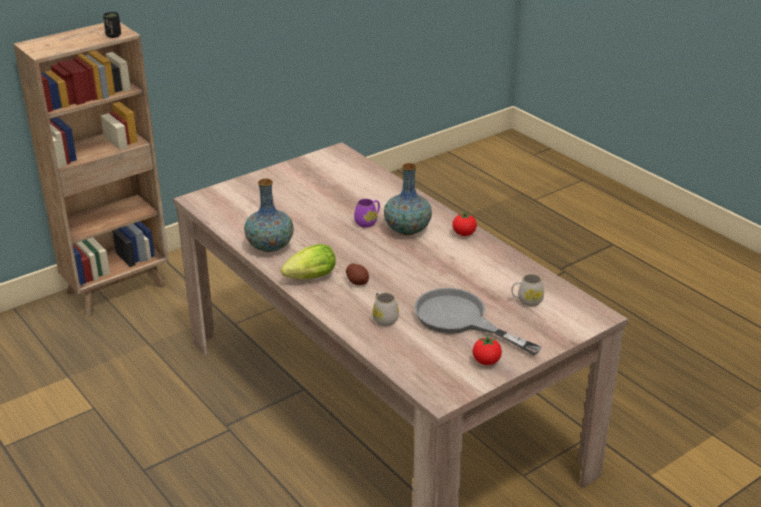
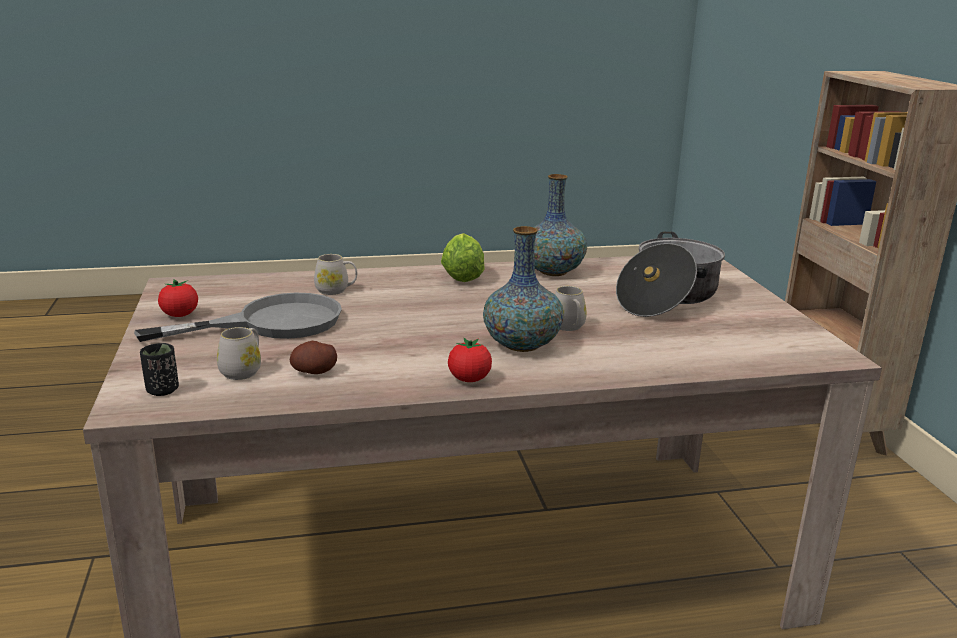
camera: 115 degrees right, 10 degrees down
black cup [103,12,121,38] -> black cup moved to [140,343,179,396]
potato [346,264,369,285] -> potato moved to [290,341,337,374]
purple mug [354,198,380,228] -> white mug [555,286,587,331]
none -> cooking pot [616,232,725,317]

